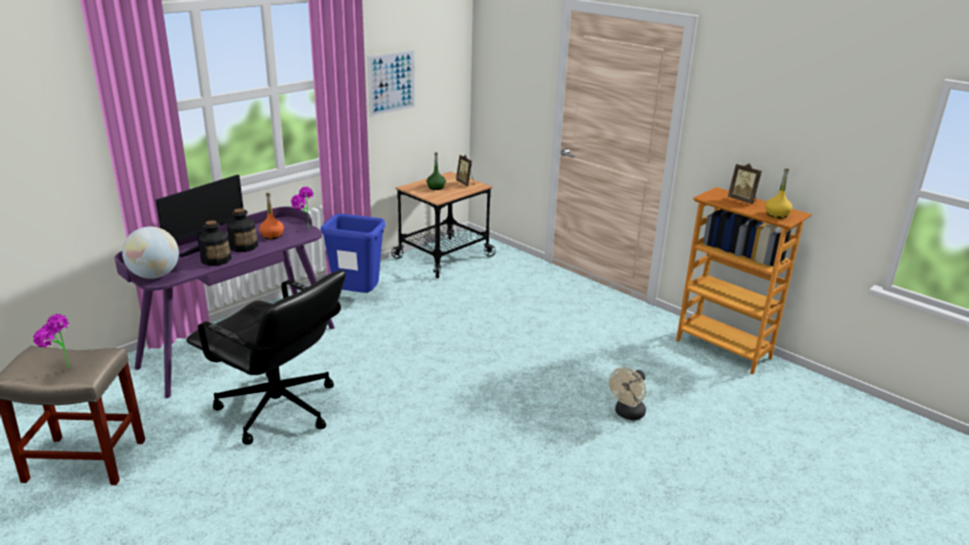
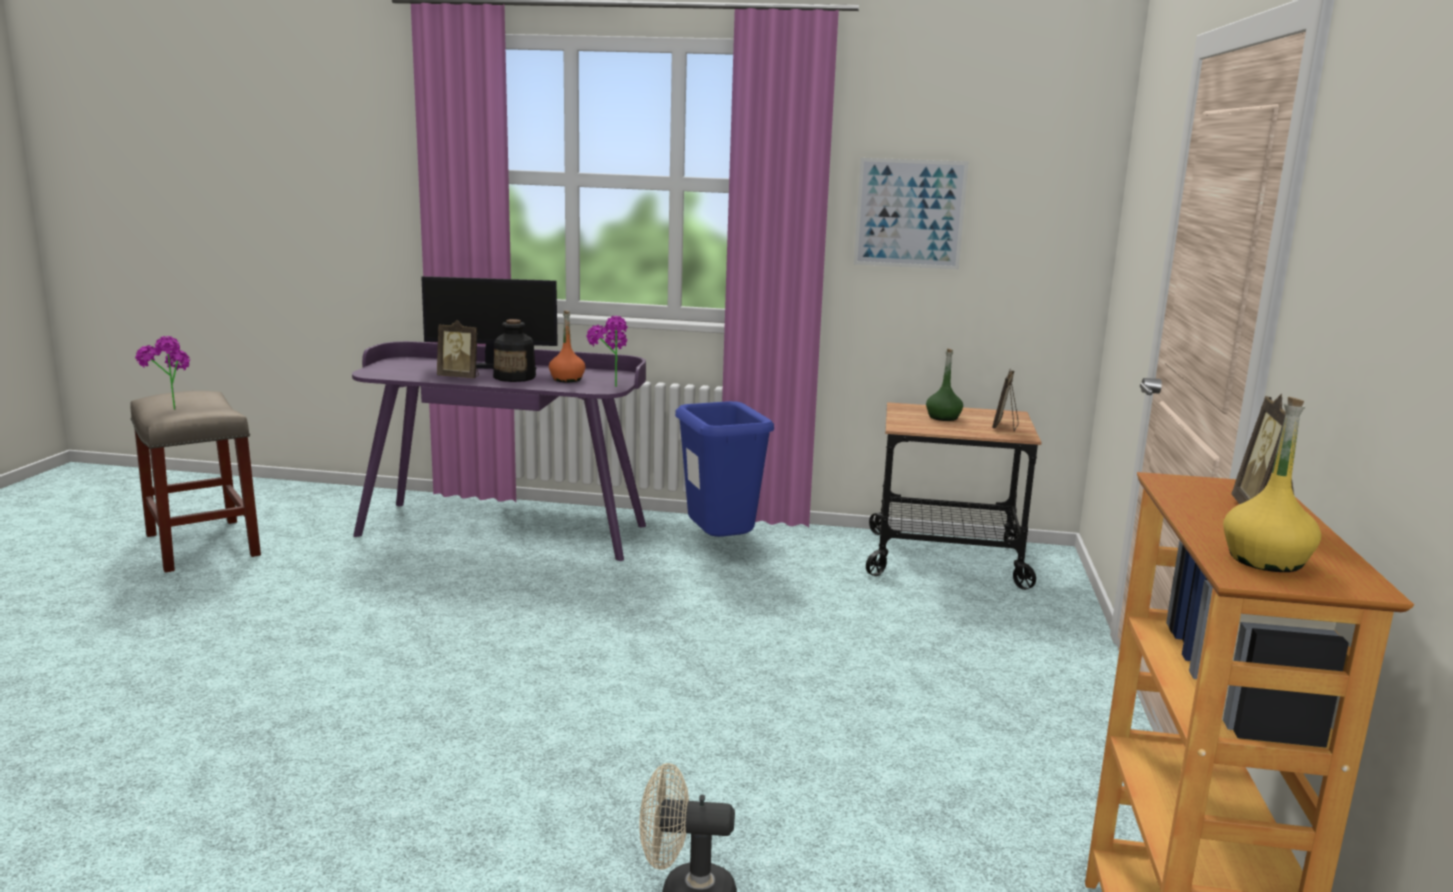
camera: 55 degrees right, 10 degrees down
globe [122,227,179,279] -> none
black office chair [186,270,346,445] -> none
bottle [199,220,232,266] -> picture frame [437,320,479,378]

